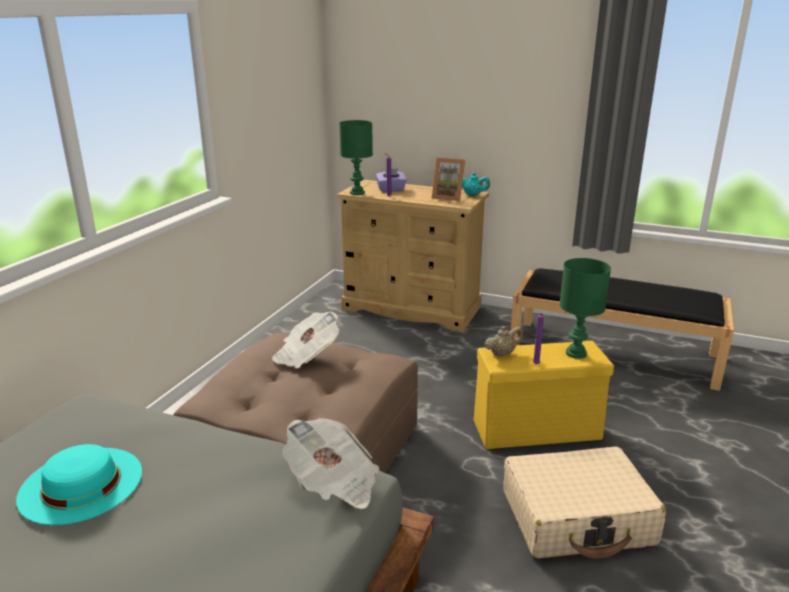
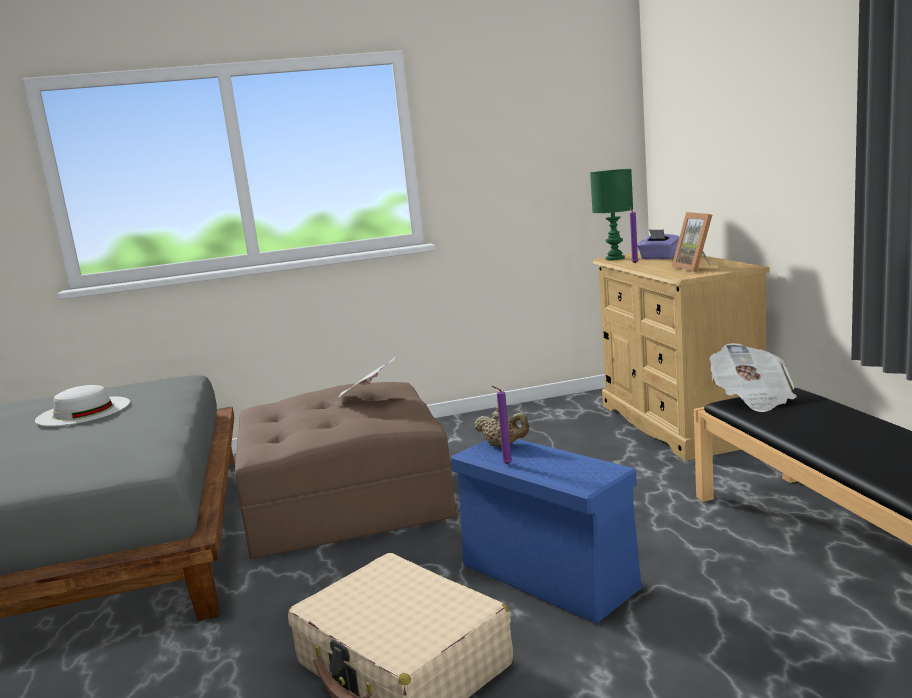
camera: 55 degrees right, 10 degrees down
turquoise hat [16,444,142,525] -> white hat [35,385,130,426]
newspaper [282,418,379,509] -> newspaper moved to [710,343,797,412]
turquoise teapot [462,172,490,196] -> none
yellow storage box [474,341,614,449] -> blue storage box [451,439,642,623]
green table lamp [559,258,611,359] -> none

